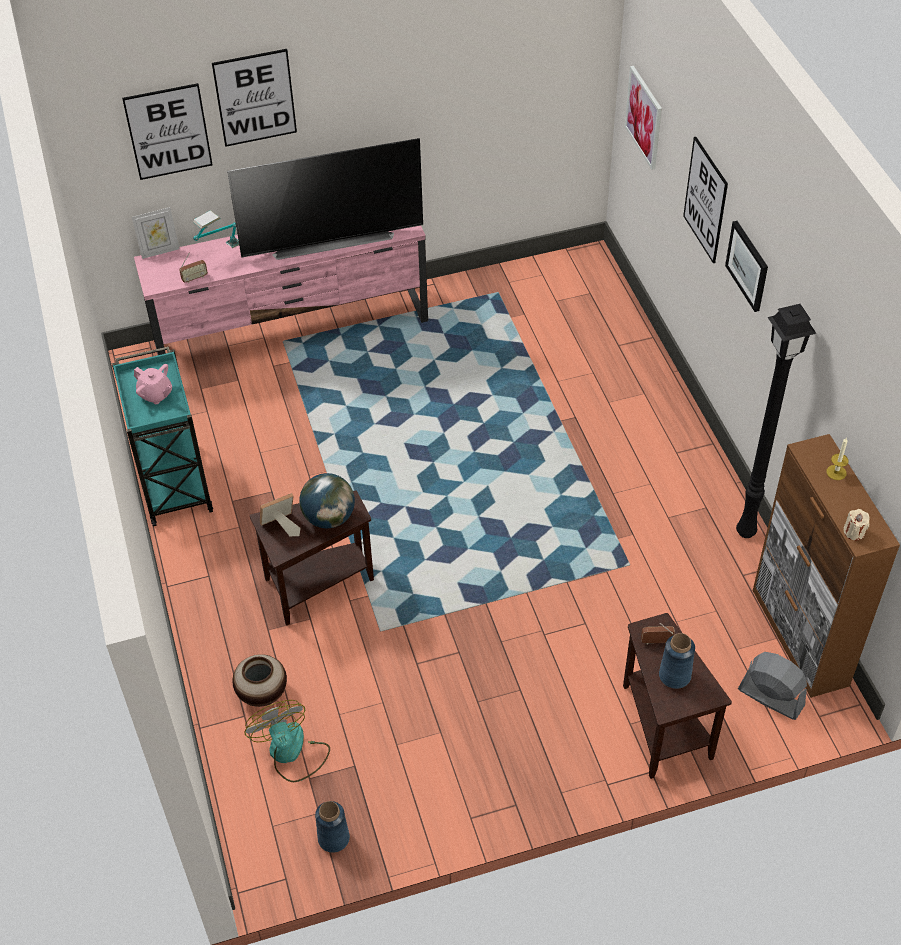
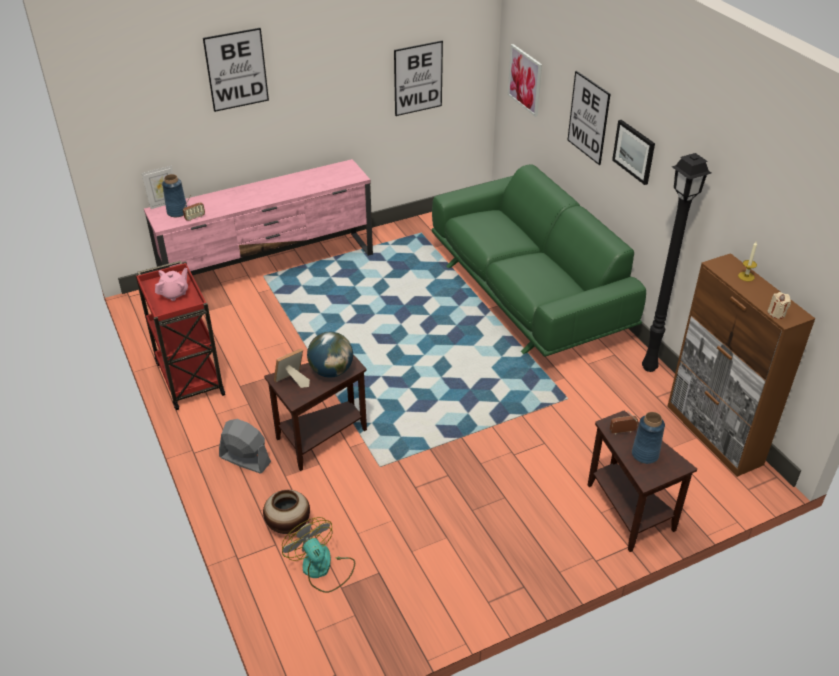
camera: 10 degrees left, 10 degrees down
turquoise cart [112,347,213,527] -> red cart [135,261,225,410]
picture [122,83,213,180] -> picture moved to [394,41,443,116]
pink teapot [134,364,172,404] -> pink teapot turned 75 degrees counterclockwise [155,268,188,301]
table lamp [193,210,239,248] -> none
television [227,138,423,260] -> none
blue vase [315,801,350,853] -> blue vase moved to [162,174,187,217]
grey fan [738,652,807,720] -> grey fan moved to [219,419,271,473]
none -> green sofa [431,165,646,357]

